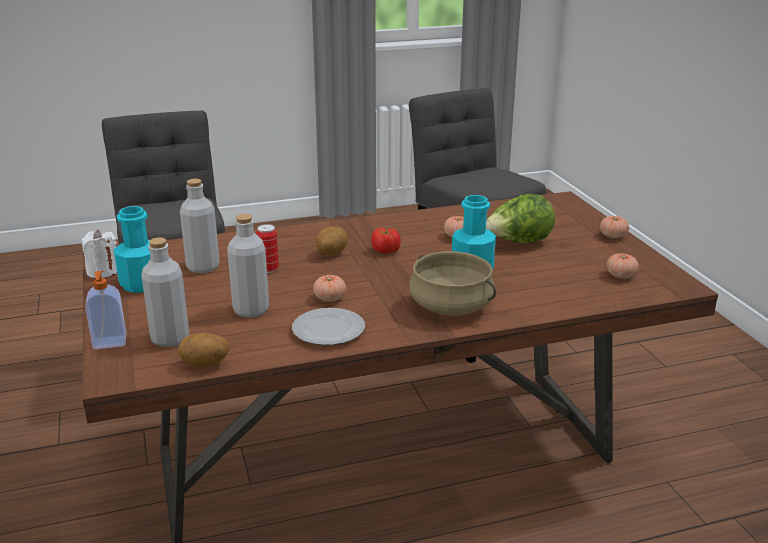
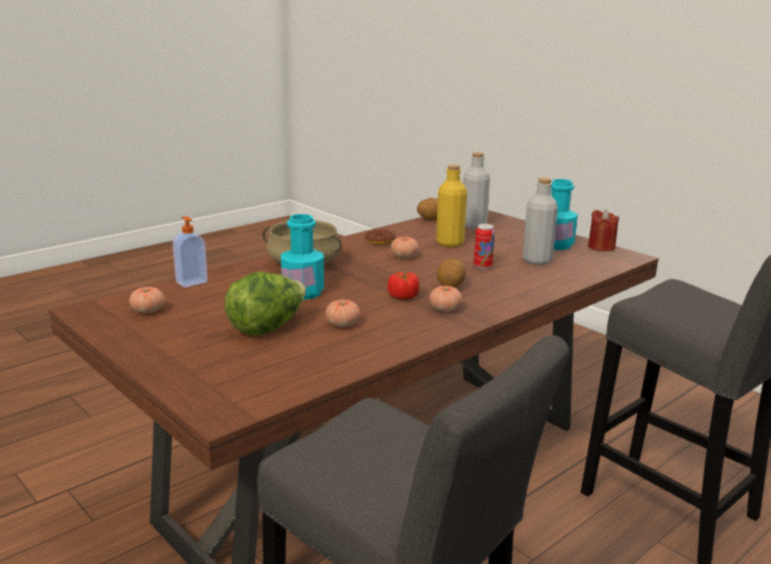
camera: 155 degrees right, 5 degrees down
white candle [81,229,117,278] -> red candle [588,210,619,251]
soap dispenser [85,271,126,349] -> soap dispenser moved to [173,216,208,288]
grey bottle [227,214,269,318] -> yellow bottle [436,165,467,247]
plate [292,308,365,345] -> donut [365,229,396,245]
tomato [600,216,629,238] -> tomato moved to [429,286,462,312]

